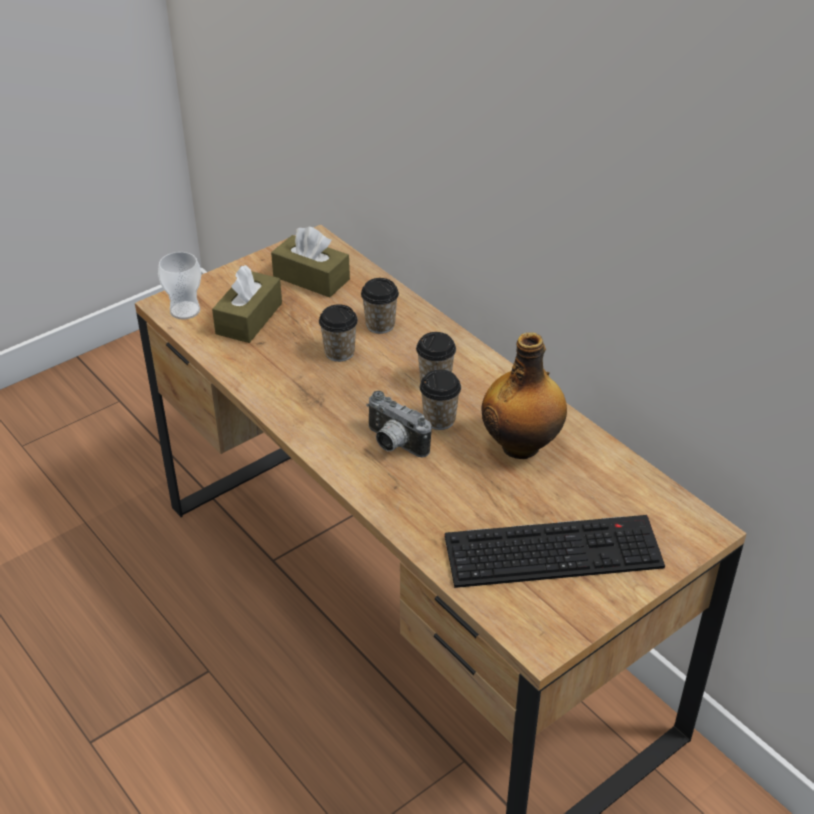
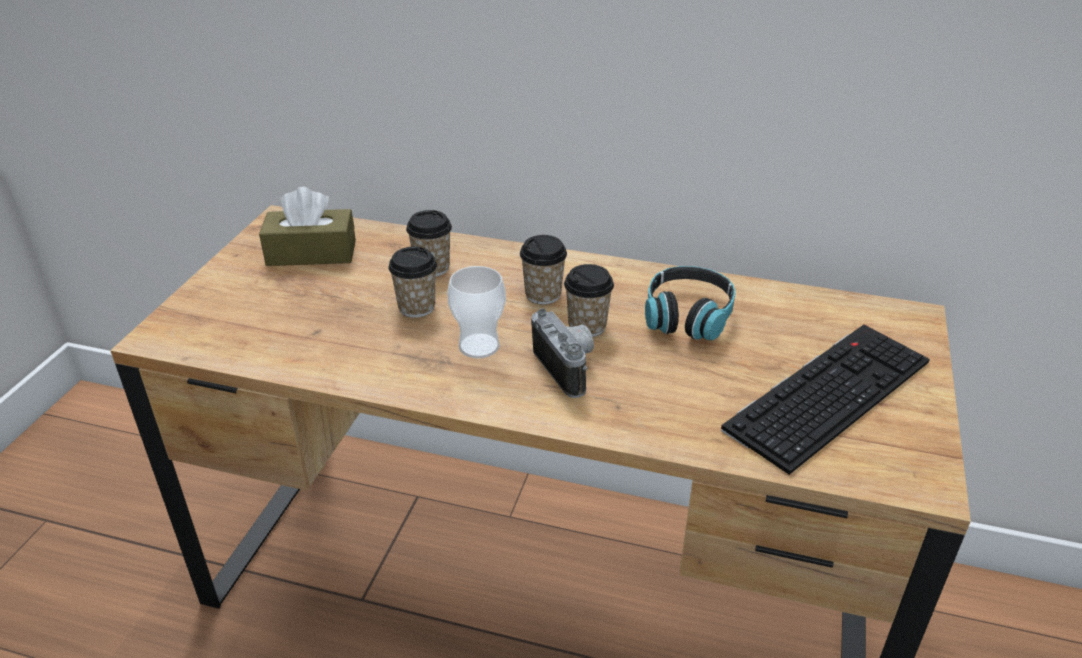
camera: 35 degrees left, 5 degrees down
cup [158,252,201,319] -> cup moved to [447,266,506,358]
brown tissue box [212,265,282,343] -> none
camera [366,390,432,458] -> camera turned 120 degrees counterclockwise [531,309,594,398]
bottle [482,332,567,459] -> headphones [645,266,735,340]

